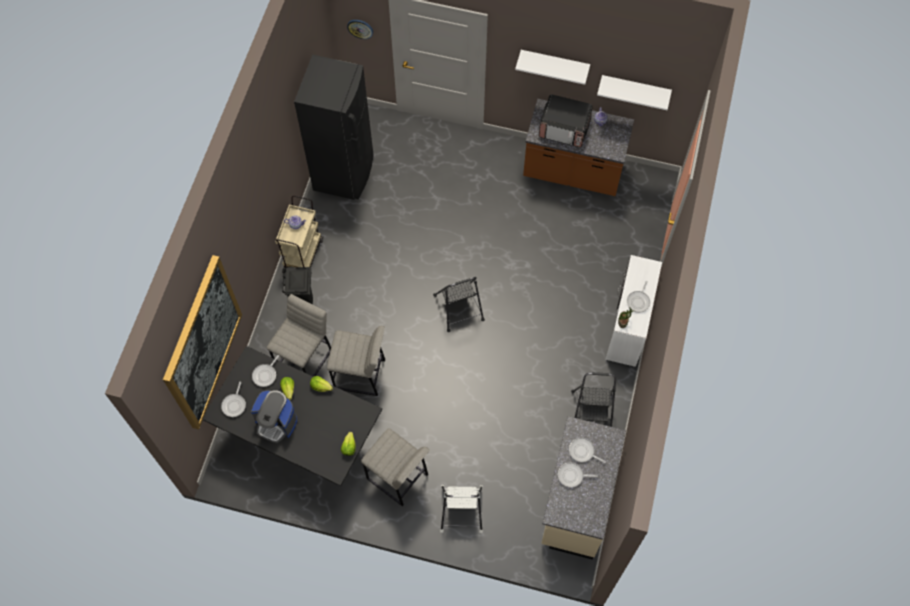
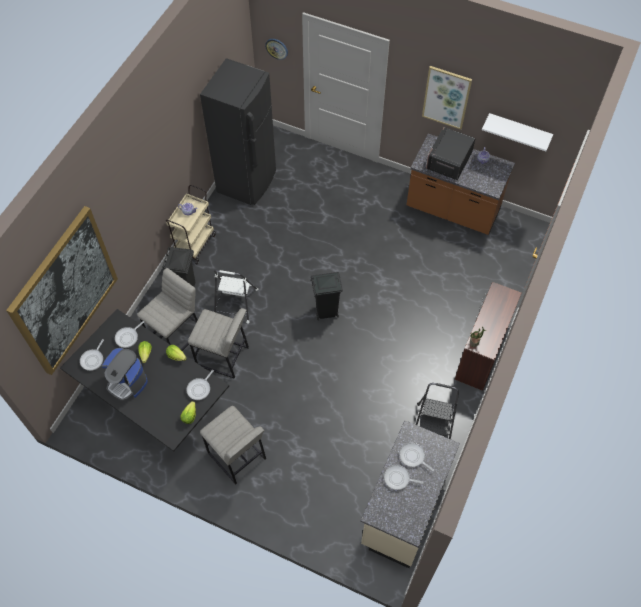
camera: 10 degrees right, 5 degrees down
black step ladder [433,277,485,332] -> black trash can [311,272,343,320]
white step ladder [440,485,483,533] -> white step ladder moved to [214,270,258,324]
white shelf [515,50,590,85] -> picture [422,66,472,130]
microwave [539,94,593,147] -> microwave turned 90 degrees clockwise [426,127,475,180]
white desk [605,255,662,367] -> brown desk [455,282,521,391]
frying pan [627,281,650,313] -> frying pan moved to [186,370,214,400]

